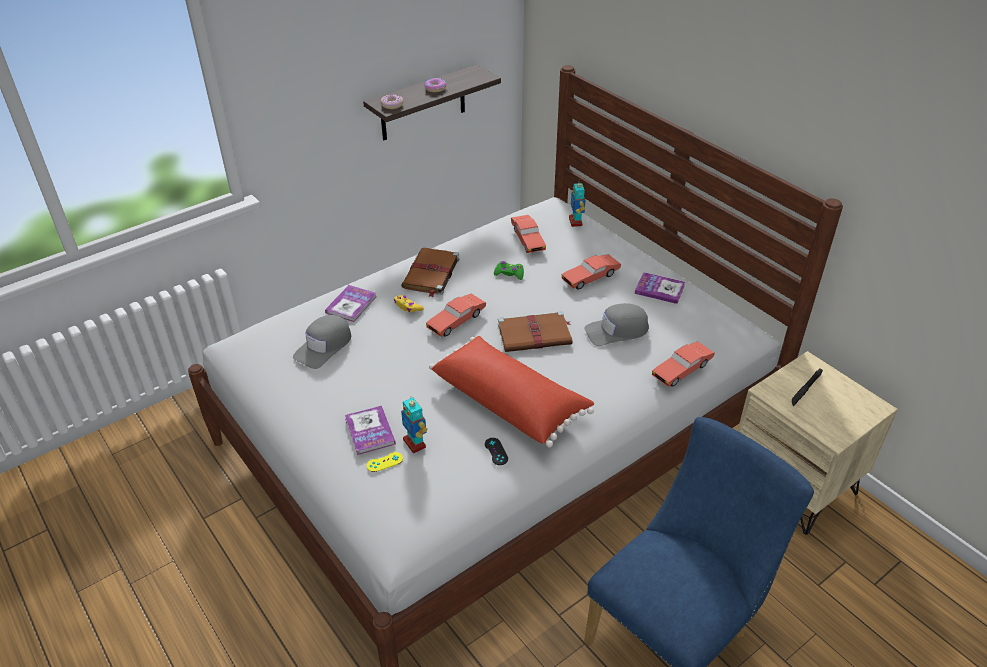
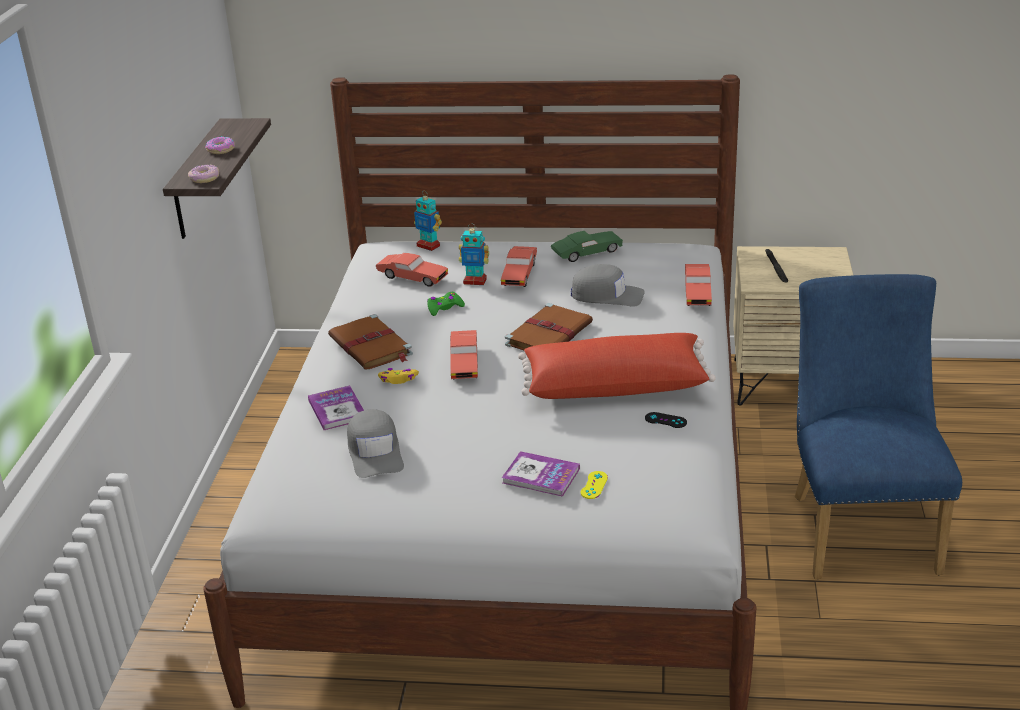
camera: 45 degrees left, 10 degrees down
toy robot [401,397,427,453] -> toy robot moved to [459,223,489,285]
grey cap [585,303,649,346] -> grey cap turned 105 degrees counterclockwise [571,264,645,307]
book [635,272,685,304] -> green toy car [551,231,623,262]

